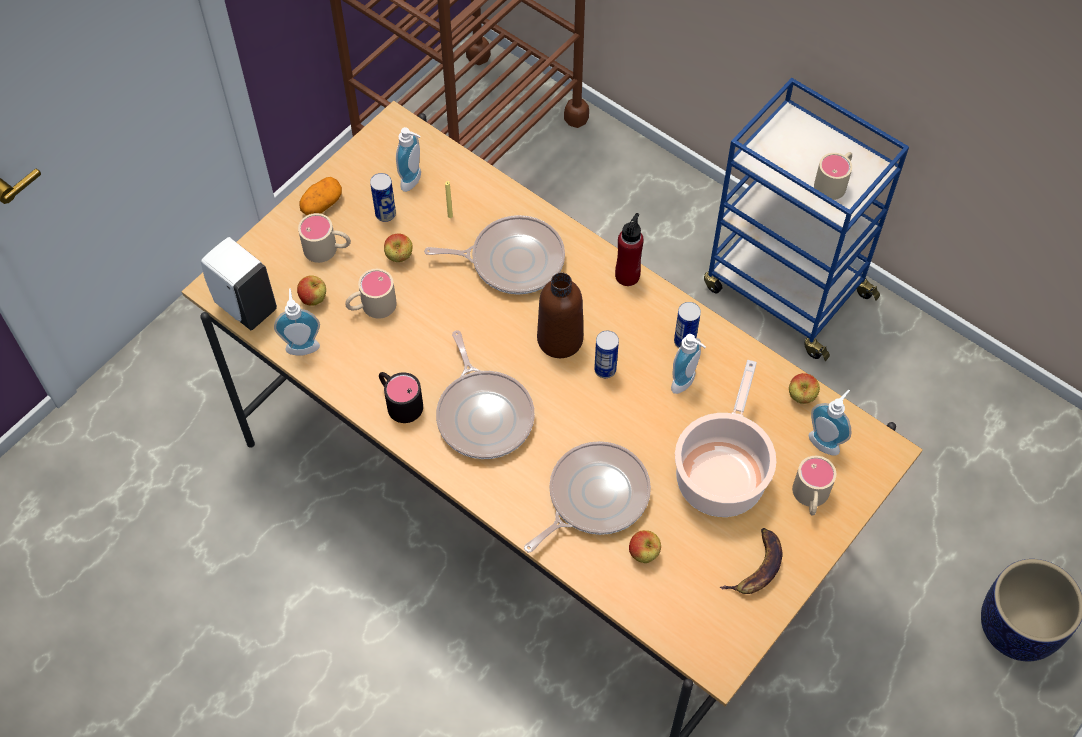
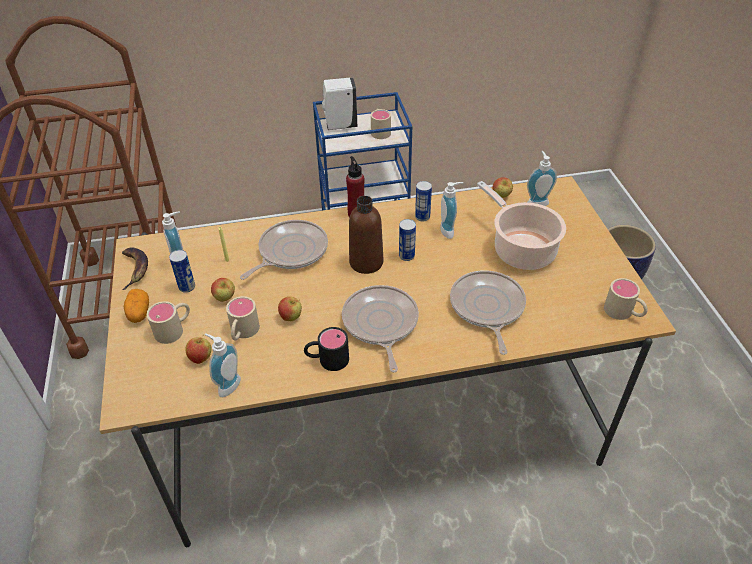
camera: 50 degrees left, 15 degrees down
white soap dispenser [201,237,277,330] -> white soap dispenser moved to [322,78,357,130]
frying pan [436,330,535,459] -> frying pan turned 120 degrees counterclockwise [342,285,419,373]
apple [629,530,661,563] -> apple moved to [278,296,302,321]
banana [720,528,782,594] -> banana moved to [122,248,148,290]
beige mug [792,456,836,516] -> beige mug moved to [604,278,648,320]

